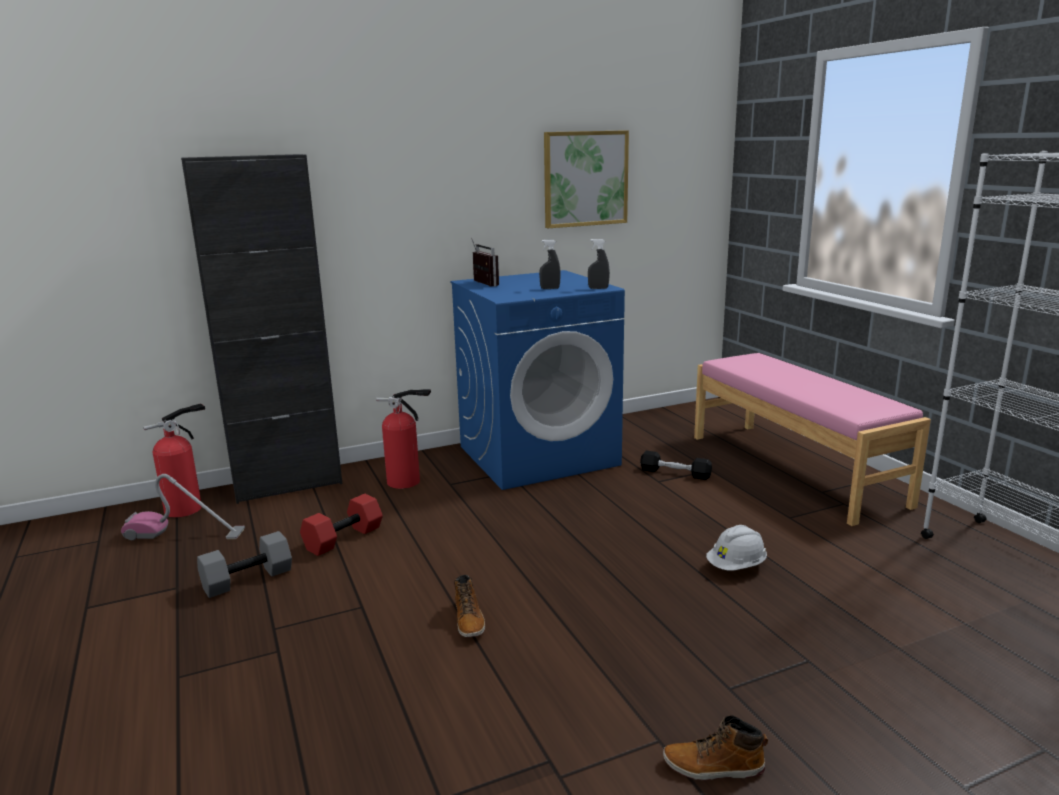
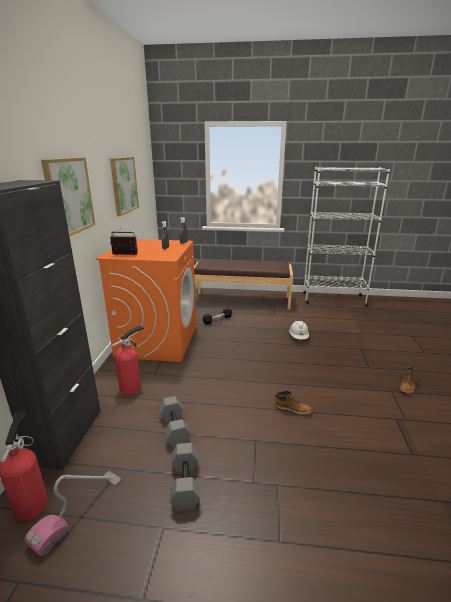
camera: 60 degrees left, 5 degrees up
red dumbbell [300,494,383,556] -> grey dumbbell [159,396,191,448]
blue washing machine [450,270,625,490] -> orange washing machine [96,239,196,362]
pink bench [694,353,931,526] -> brown bench [194,259,293,310]
none -> picture [41,157,95,237]

